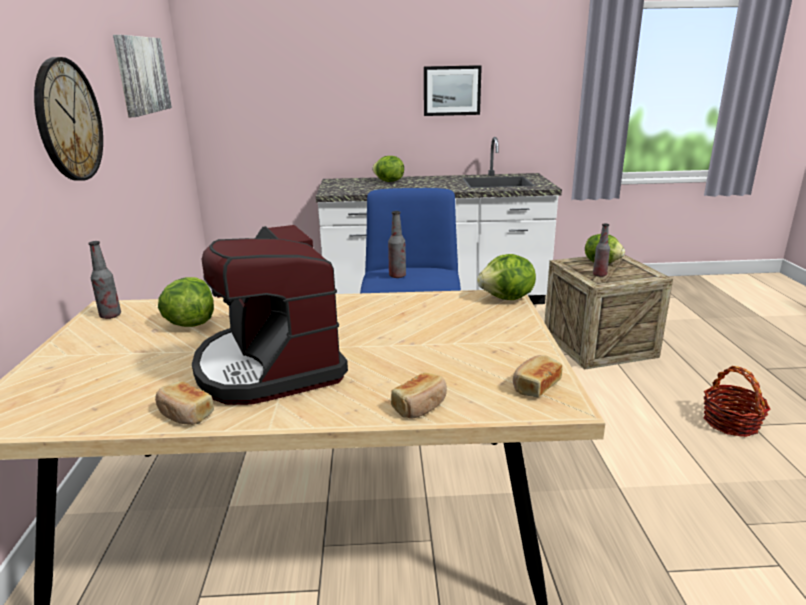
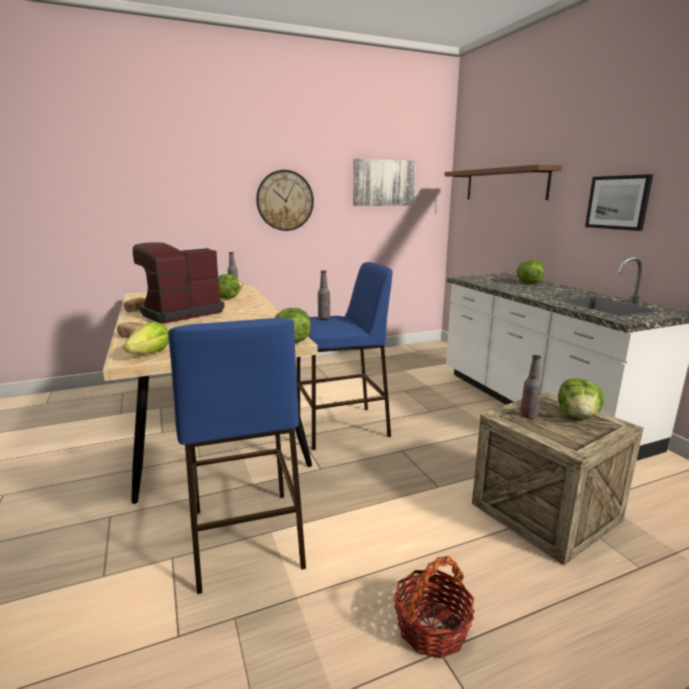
camera: 70 degrees right, 5 degrees down
bread [513,355,562,397] -> lettuce [124,322,169,354]
none -> blue stool [168,318,306,594]
none -> brown shelf [444,164,562,200]

